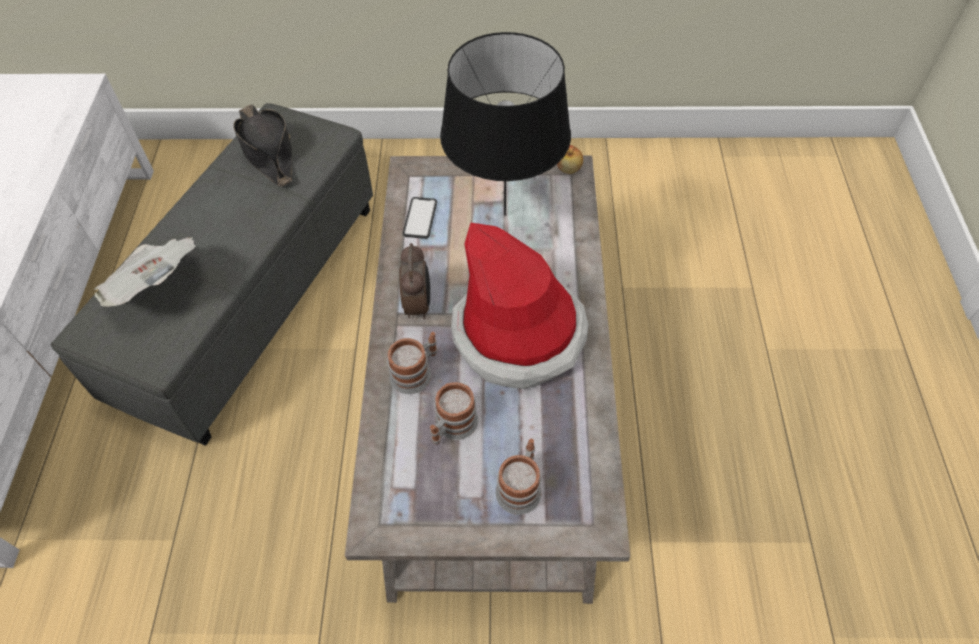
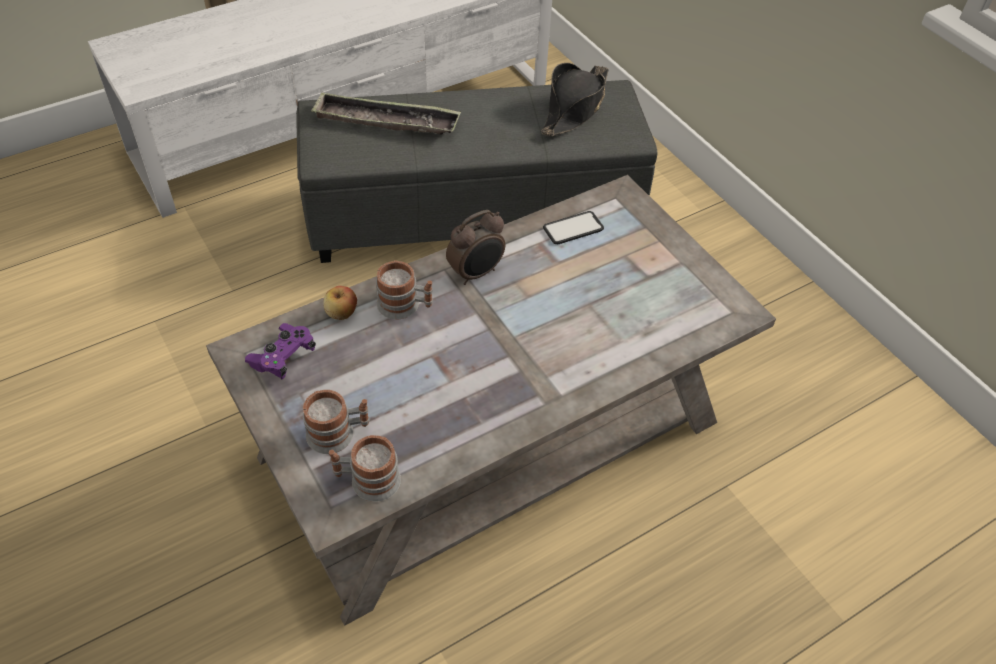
camera: 55 degrees right, 5 degrees down
newspaper [94,237,196,307] -> tray [311,92,461,135]
mug [430,382,478,444] -> mug moved to [329,435,401,502]
black table lamp [440,32,571,216] -> none
hat [451,222,589,389] -> none
apple [557,145,583,174] -> apple moved to [323,286,357,320]
none -> purple game controller [245,323,316,379]

